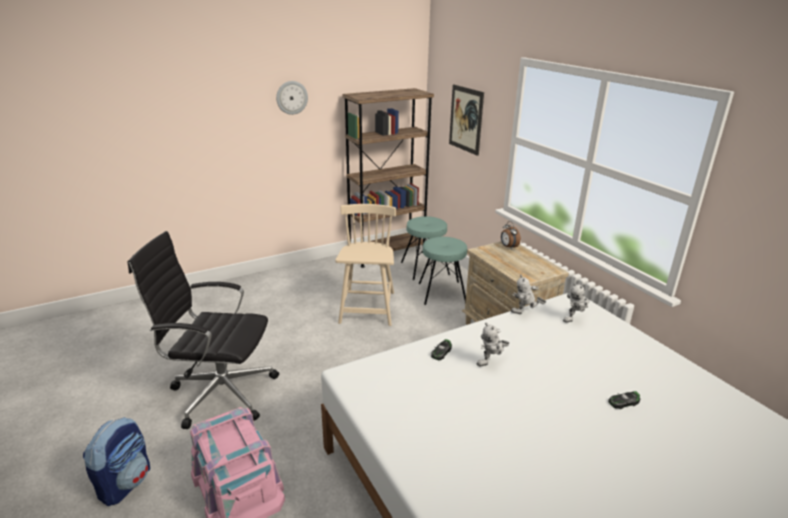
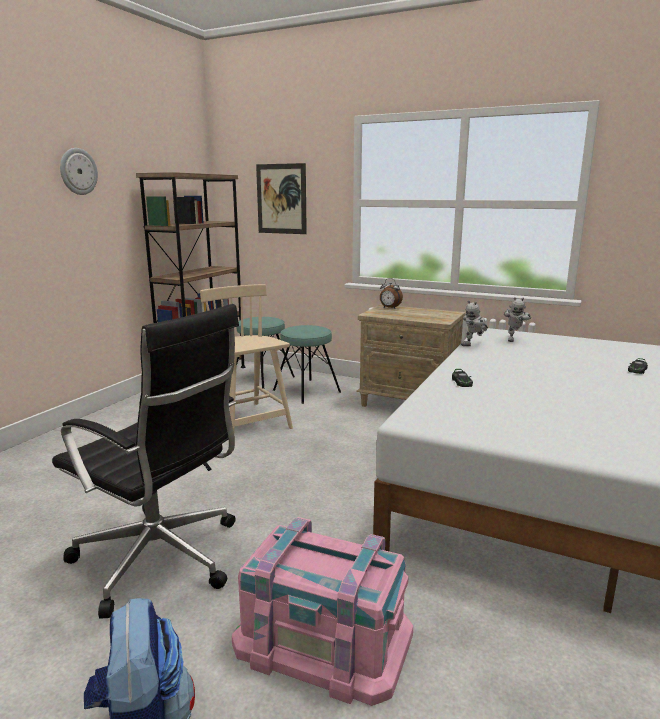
camera: 35 degrees left, 10 degrees down
black office chair [128,231,279,429] -> black office chair turned 120 degrees counterclockwise [52,304,239,619]
toy robot [477,323,510,367] -> none

